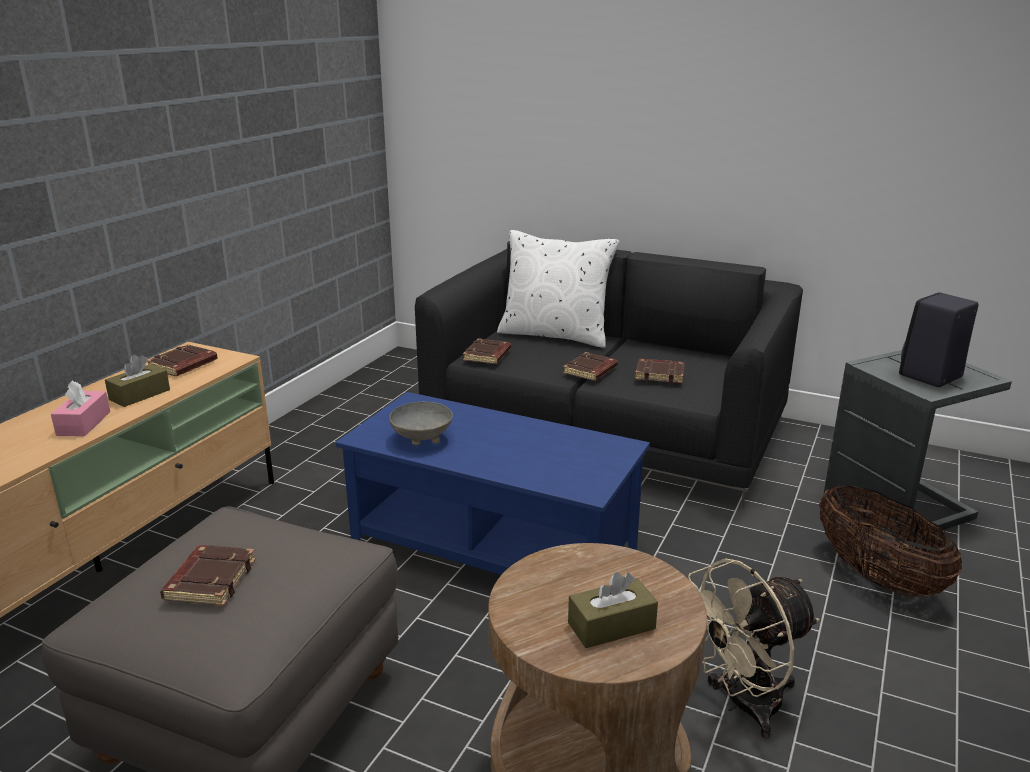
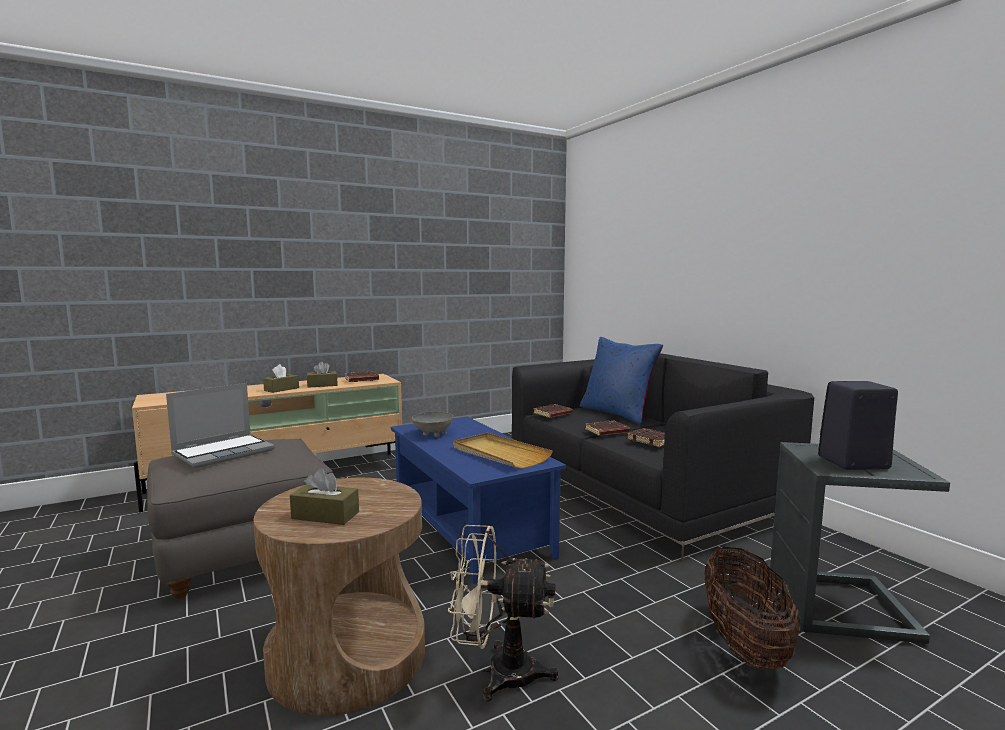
camera: 35 degrees right, 15 degrees down
pink tissue box [51,380,110,436] -> brown tissue box [263,364,299,393]
brown book [160,545,256,606] -> laptop [166,383,275,468]
white pillow [497,230,619,348] -> blue pillow [580,337,663,424]
none -> beige tray [454,433,553,469]

